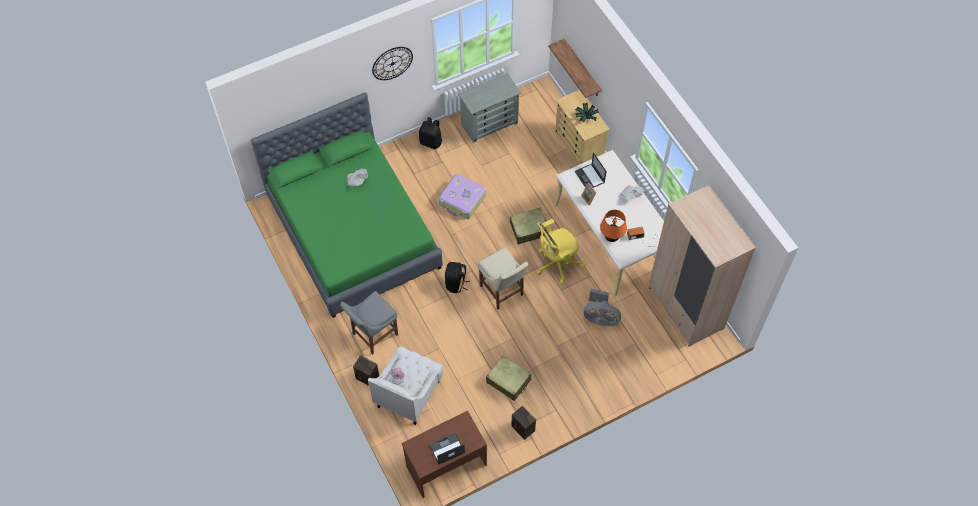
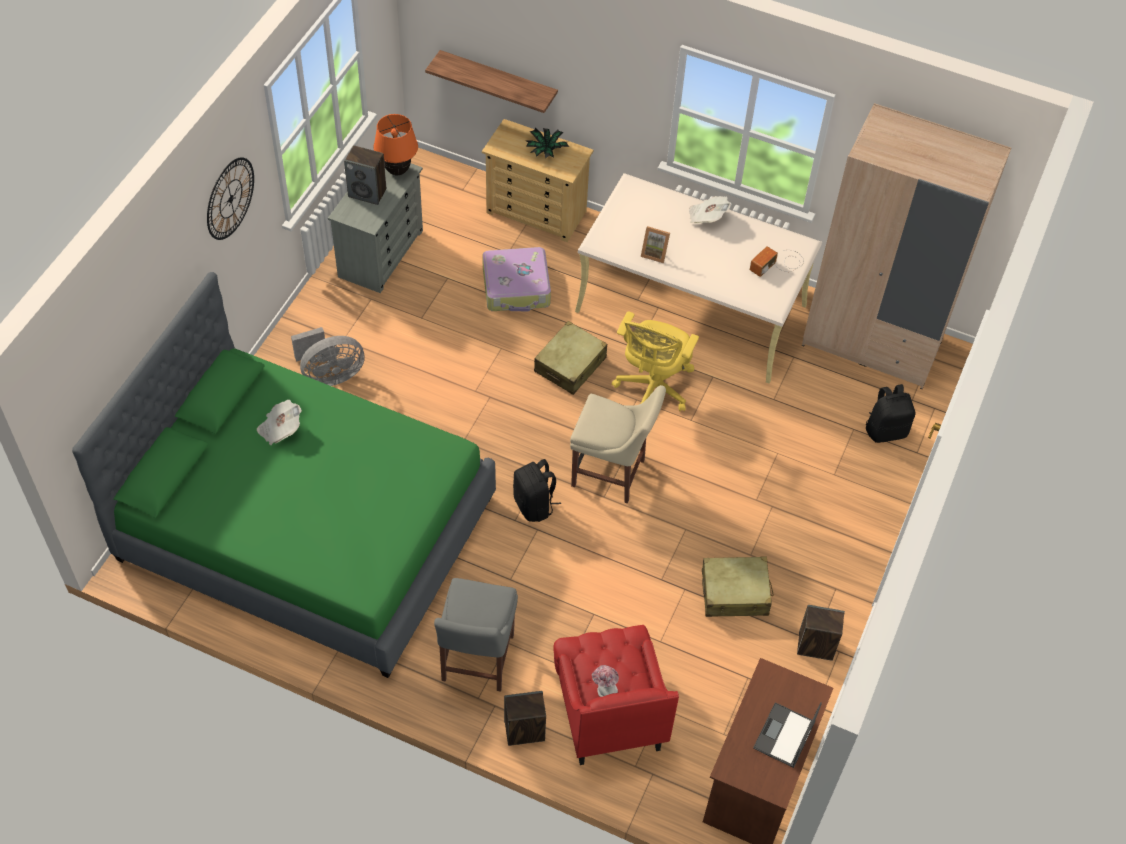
camera: 40 degrees left, 5 degrees down
white armchair [368,346,443,425] -> red armchair [553,625,679,765]
black backpack [419,117,442,149] -> black backpack moved to [866,384,916,443]
suitcase [439,174,486,219] -> suitcase moved to [482,247,551,311]
laptop [575,152,607,188] -> none
grey fan [584,289,621,326] -> grey fan moved to [291,327,365,386]
orange table lamp [600,210,627,242] -> orange table lamp moved to [373,114,418,175]
none -> speaker [344,145,386,205]

